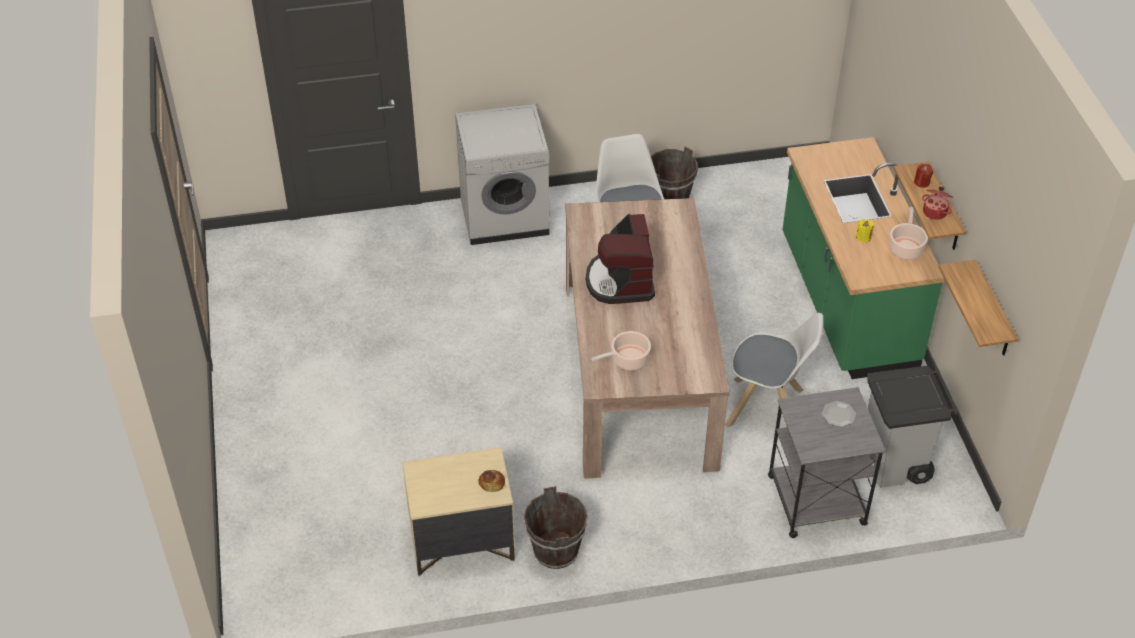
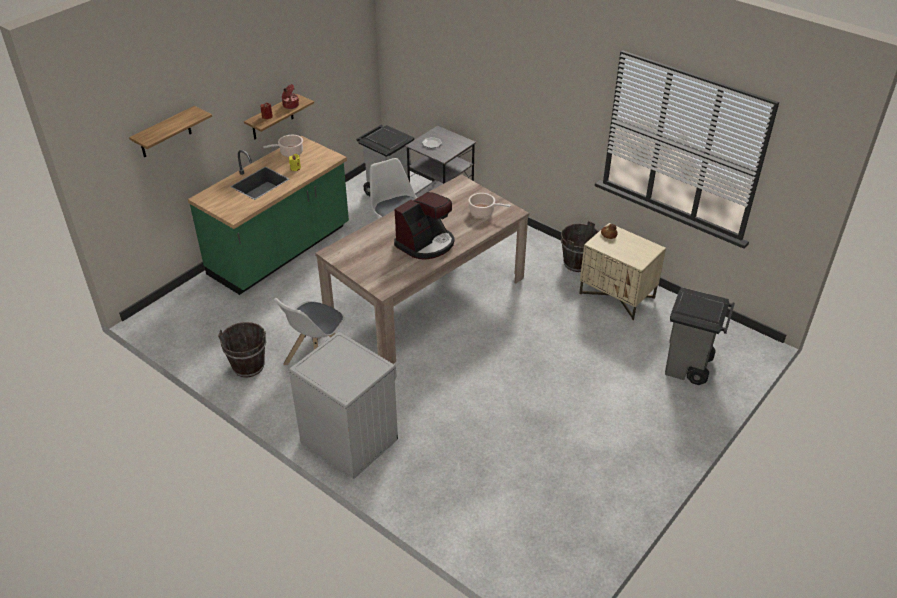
camera: 130 degrees left, 5 degrees down
shelf [939,260,1018,356] -> shelf moved to [129,106,212,158]
none -> grey trash can [665,287,735,385]

